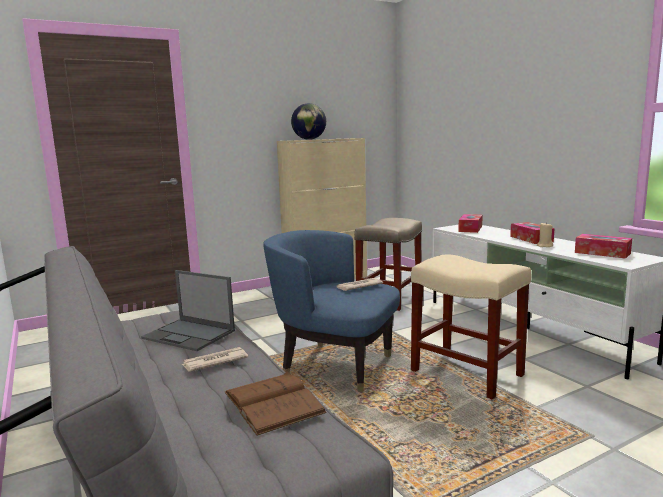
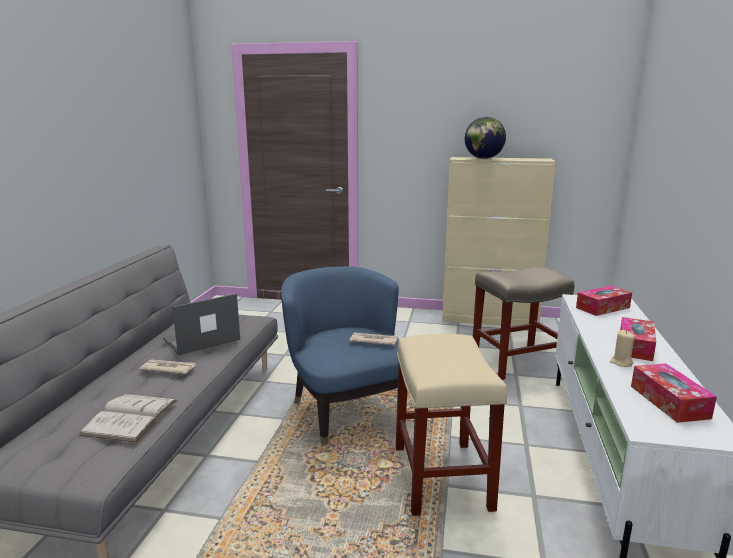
camera: 40 degrees right, 5 degrees up
laptop [141,270,235,351] -> laptop turned 75 degrees clockwise [163,294,240,355]
brown book [225,371,327,436] -> white book [79,394,177,442]

